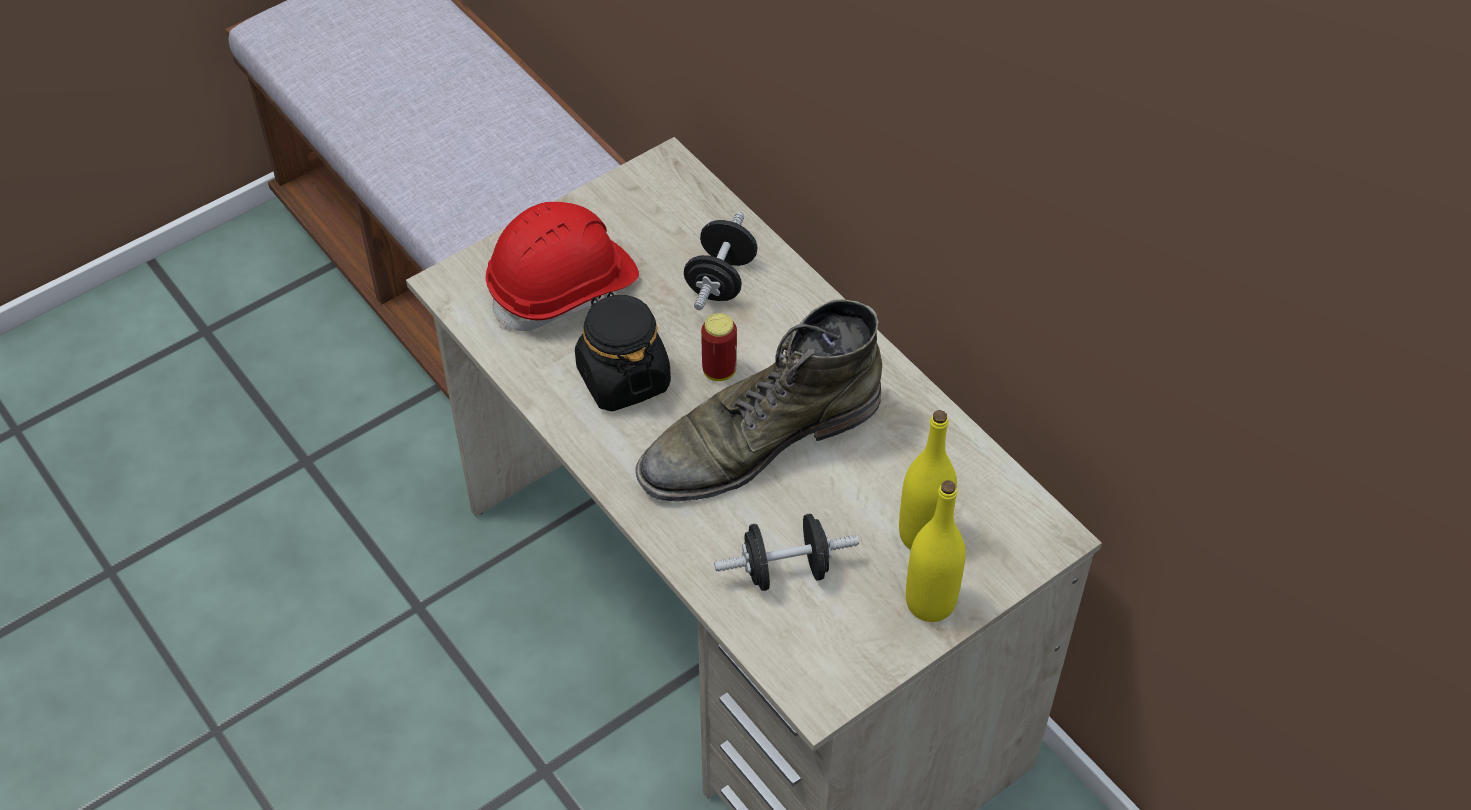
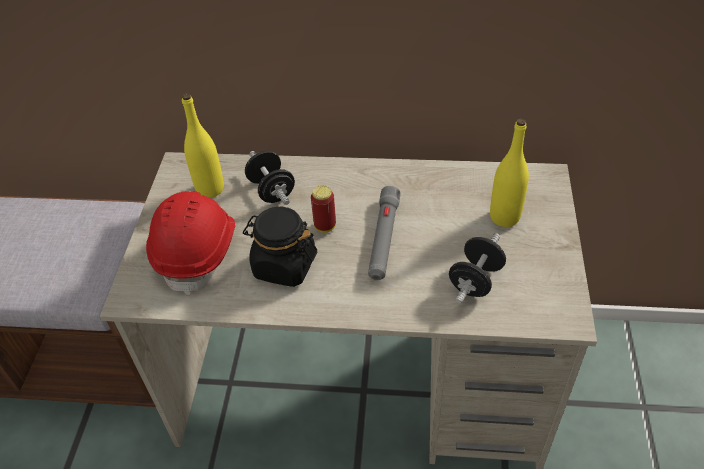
camera: 45 degrees left, 5 degrees down
green boot [635,299,882,502] -> grey flashlight [368,185,401,280]
yellow bottle [906,480,966,622] -> yellow bottle moved to [182,93,224,198]

